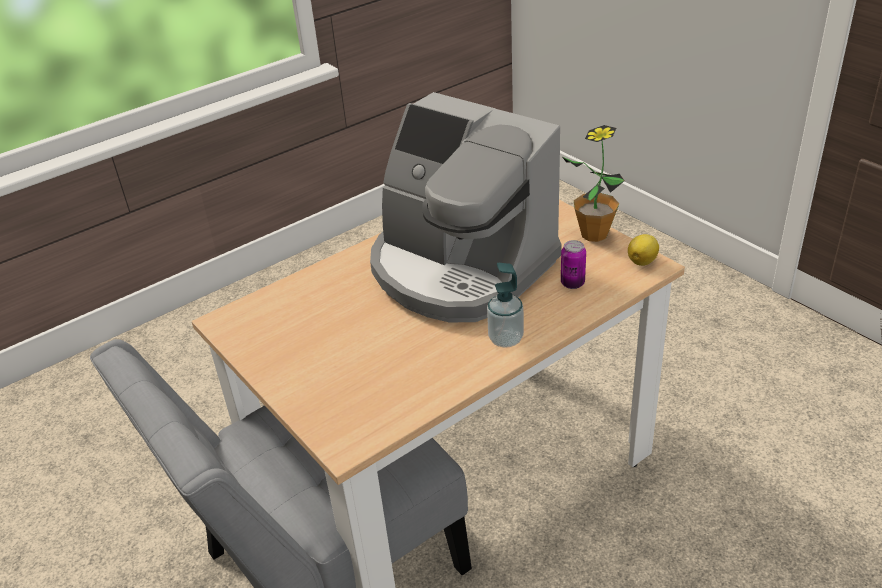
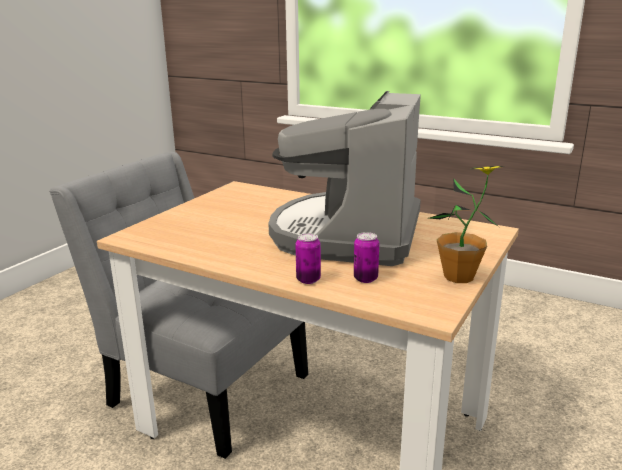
camera: 65 degrees right, 15 degrees down
soap dispenser [487,263,524,347] -> none
lemon [628,234,659,266] -> none
none -> can [296,233,321,284]

